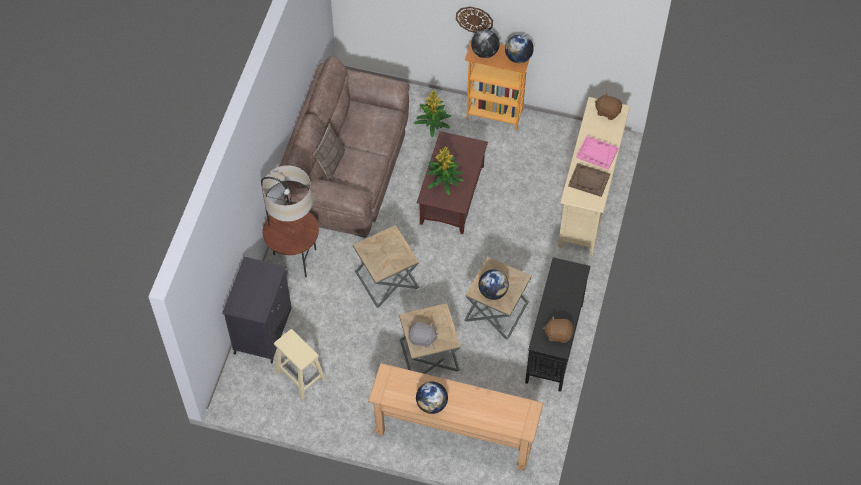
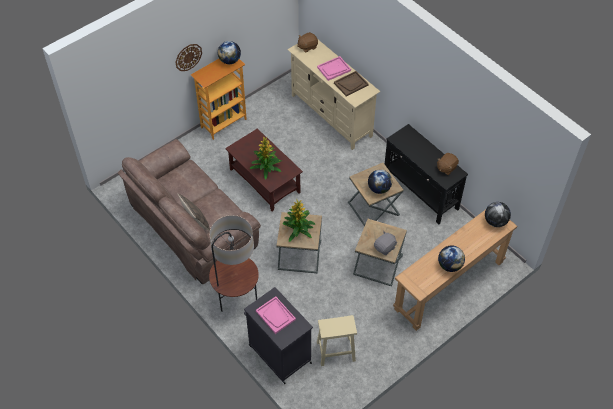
camera: 55 degrees left, 5 degrees down
potted plant [414,90,451,137] -> potted plant moved to [283,200,315,242]
globe [471,29,500,58] -> globe moved to [485,202,511,227]
none -> pink tray [256,296,296,334]

